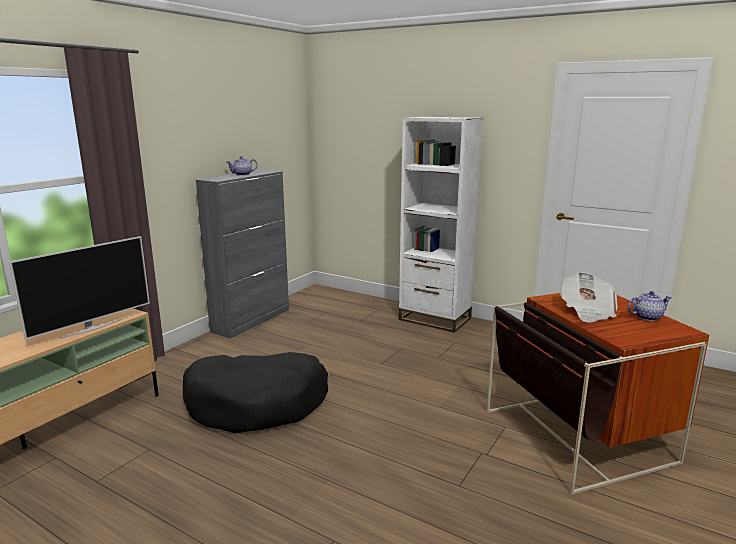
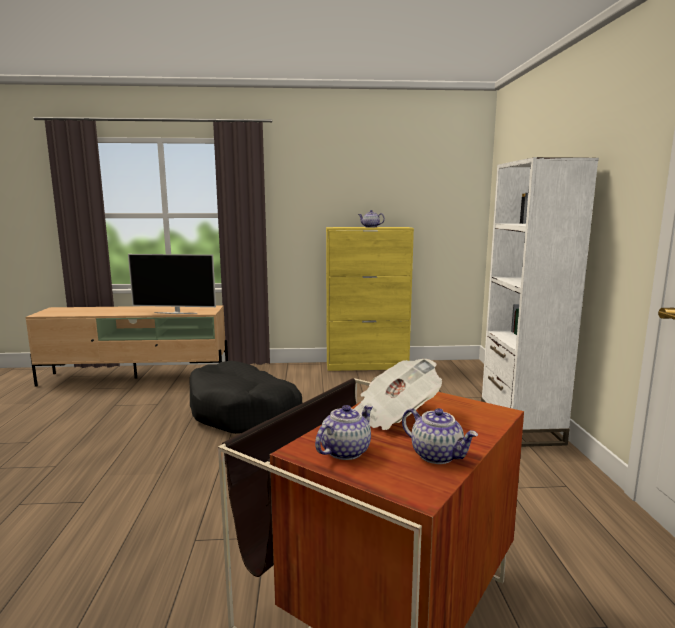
camera: 55 degrees right, 5 degrees down
grey cabinet [196,170,289,339] -> yellow cabinet [326,227,414,371]
none -> teapot [315,405,373,460]

